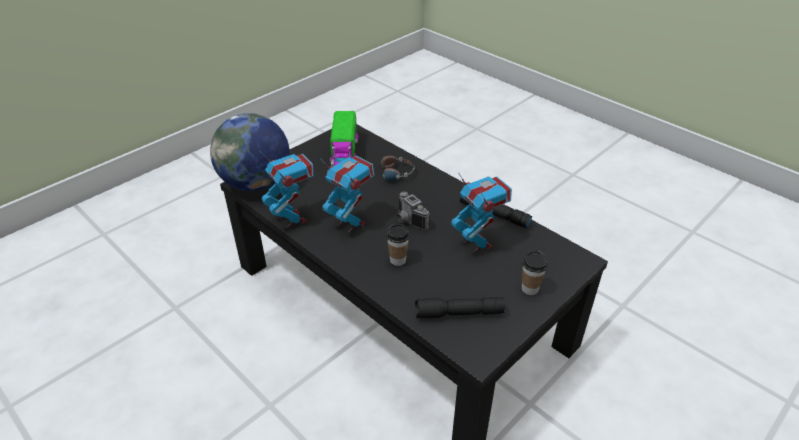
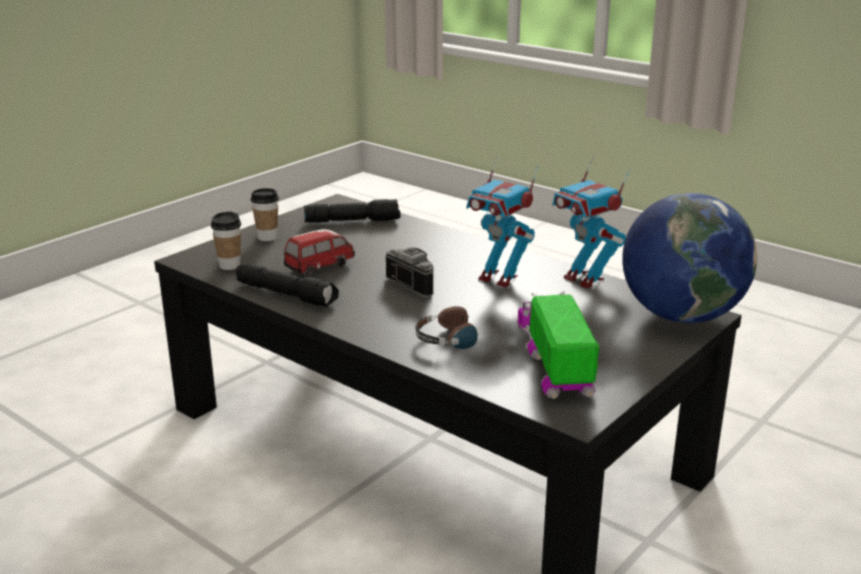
camera: 175 degrees right, 15 degrees down
cup [386,224,410,266] -> cup moved to [211,212,241,270]
toy robot [451,172,512,253] -> toy car [284,229,355,277]

